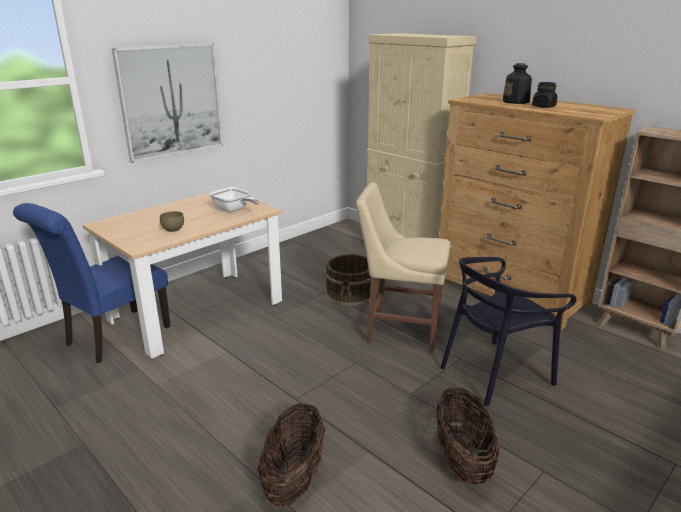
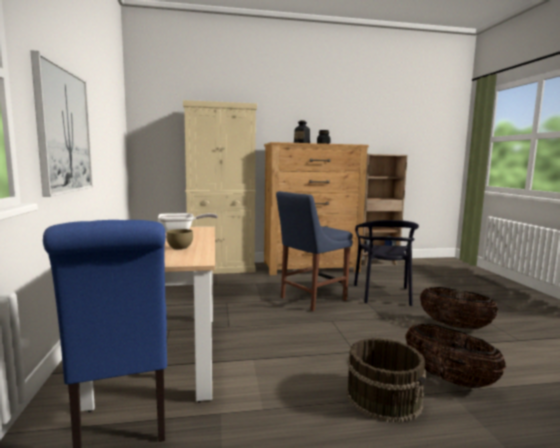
camera: 55 degrees left, 15 degrees down
brown bucket [325,254,371,306] -> brown bucket moved to [346,338,426,423]
beige chair [356,183,451,353] -> blue chair [276,191,353,311]

